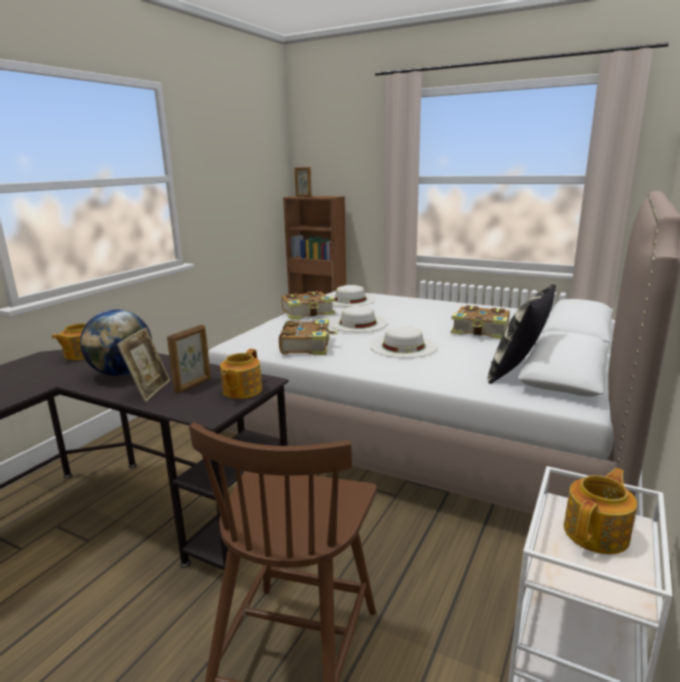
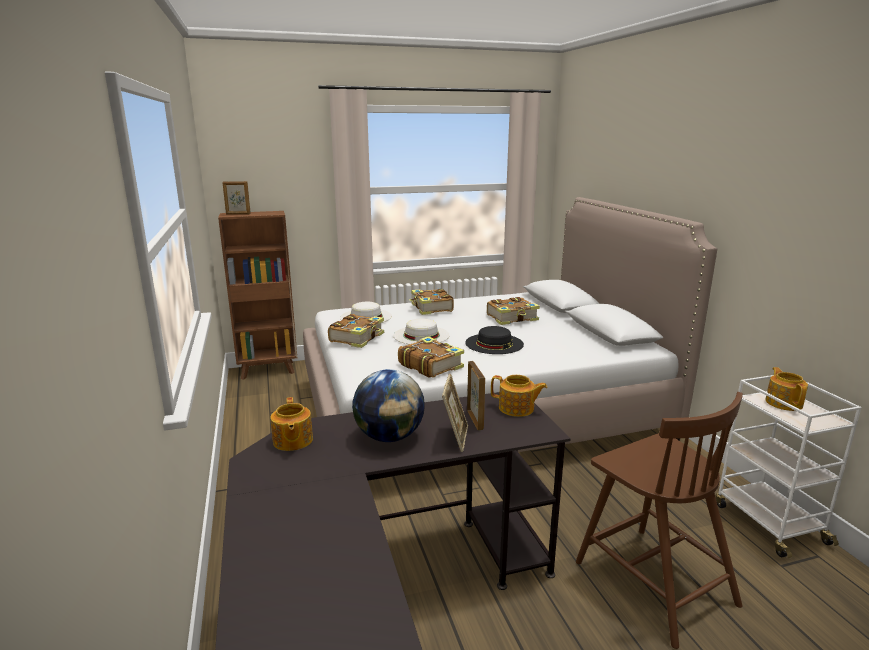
camera: 45 degrees left, 0 degrees up
picture frame [117,327,170,402] -> picture frame turned 45 degrees clockwise [442,374,468,452]
teapot [220,349,262,399] -> teapot turned 45 degrees counterclockwise [491,375,547,417]
white hat [370,326,438,358] -> black hat [465,326,524,354]
pillow [487,284,556,384] -> none
none -> book [409,288,454,315]

